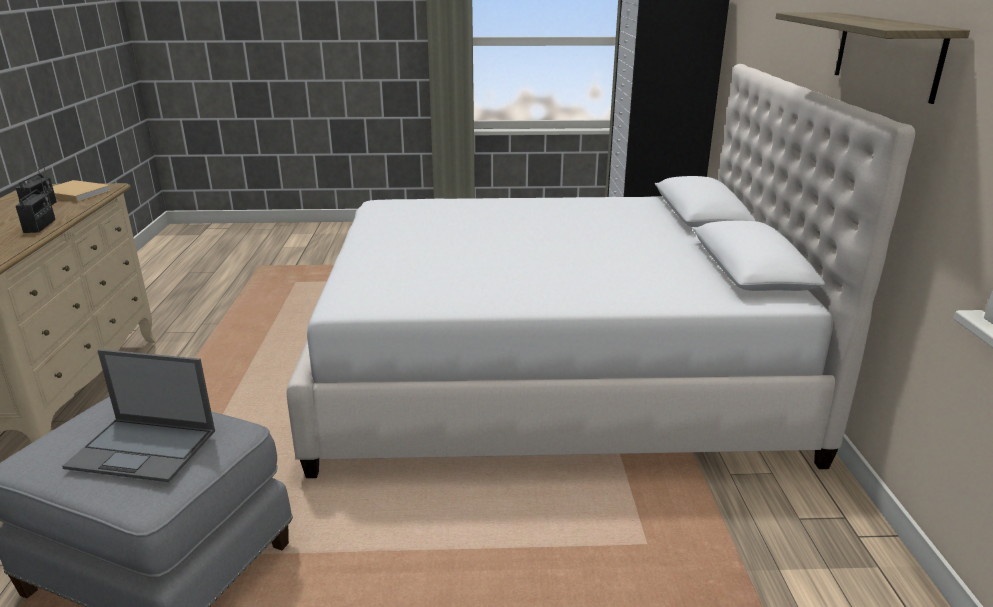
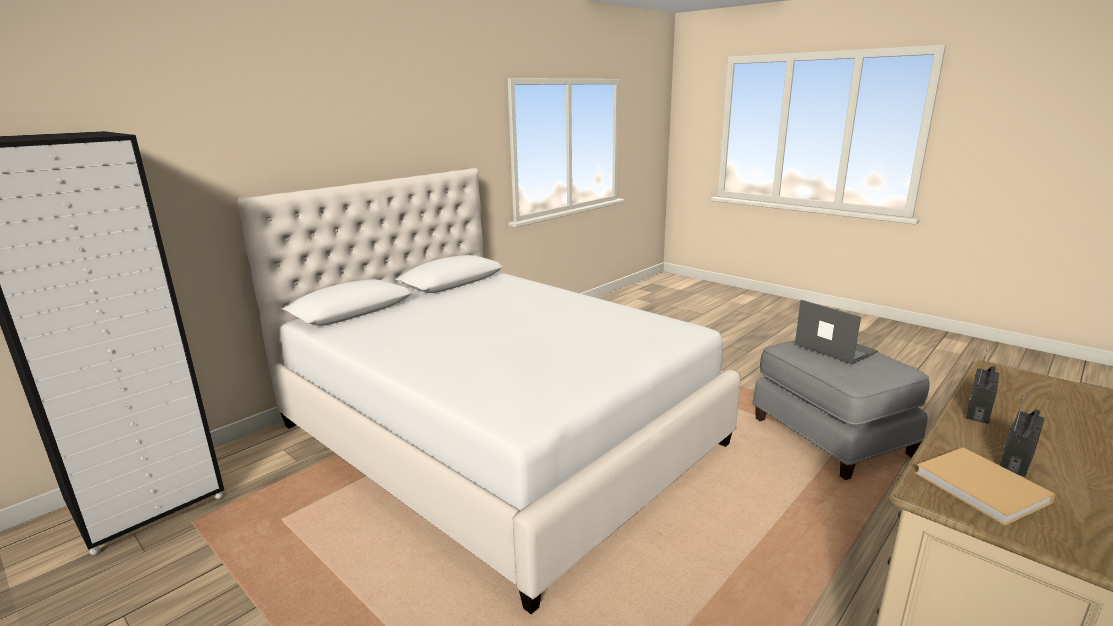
camera: 135 degrees left, 5 degrees down
shelf [776,12,970,104] -> none

